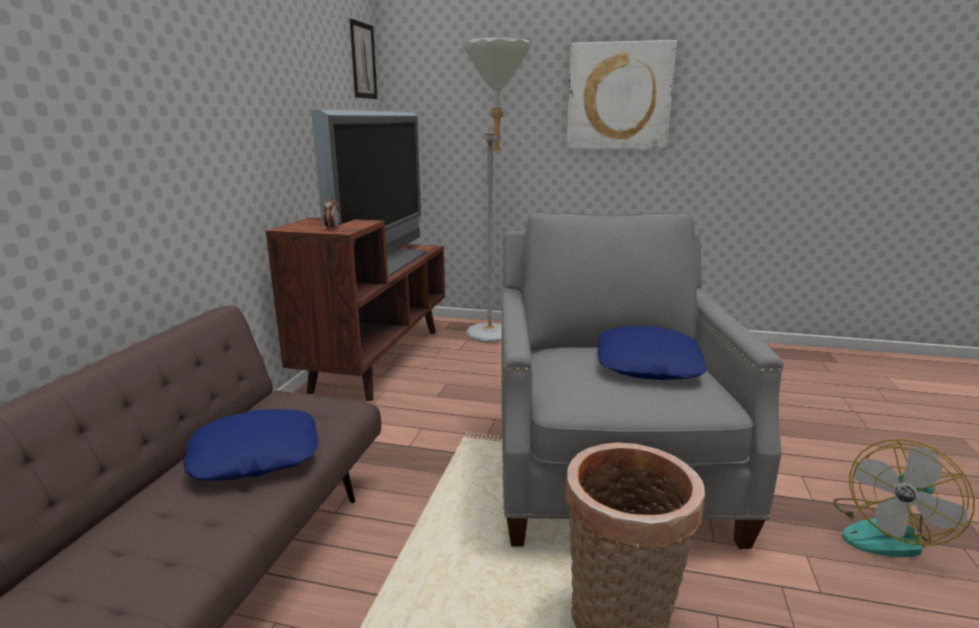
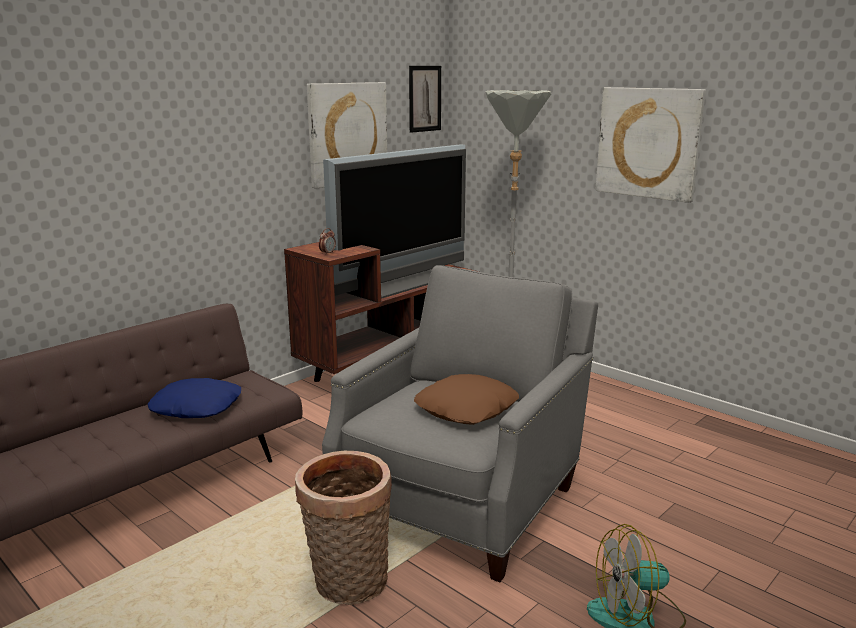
camera: 30 degrees right, 0 degrees up
blue pillow [597,326,707,380] -> brown pillow [414,374,519,425]
none -> picture [307,82,387,189]

